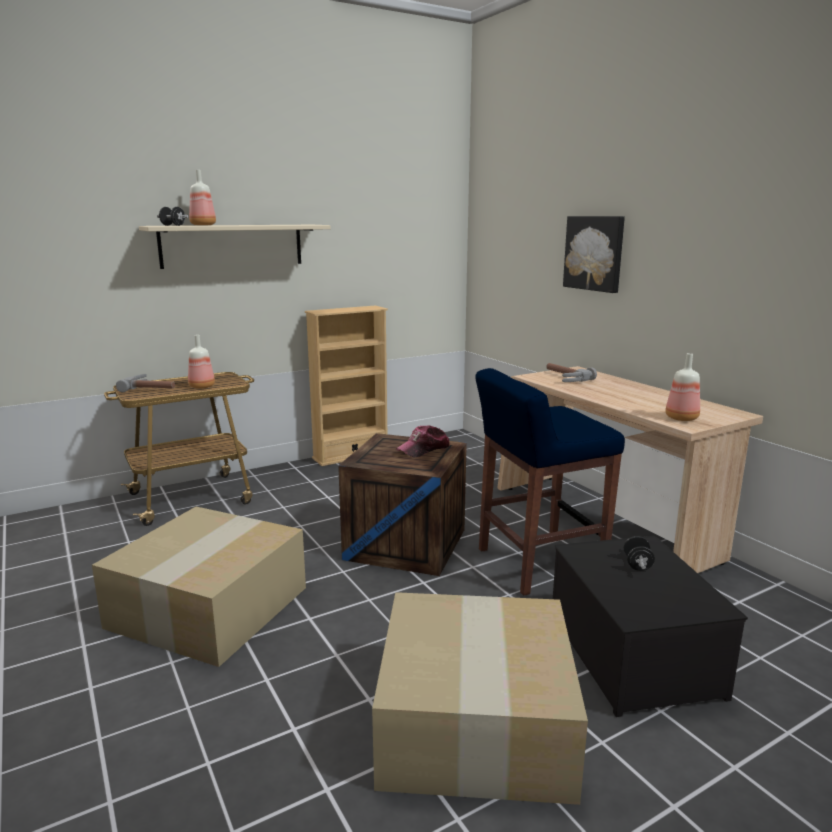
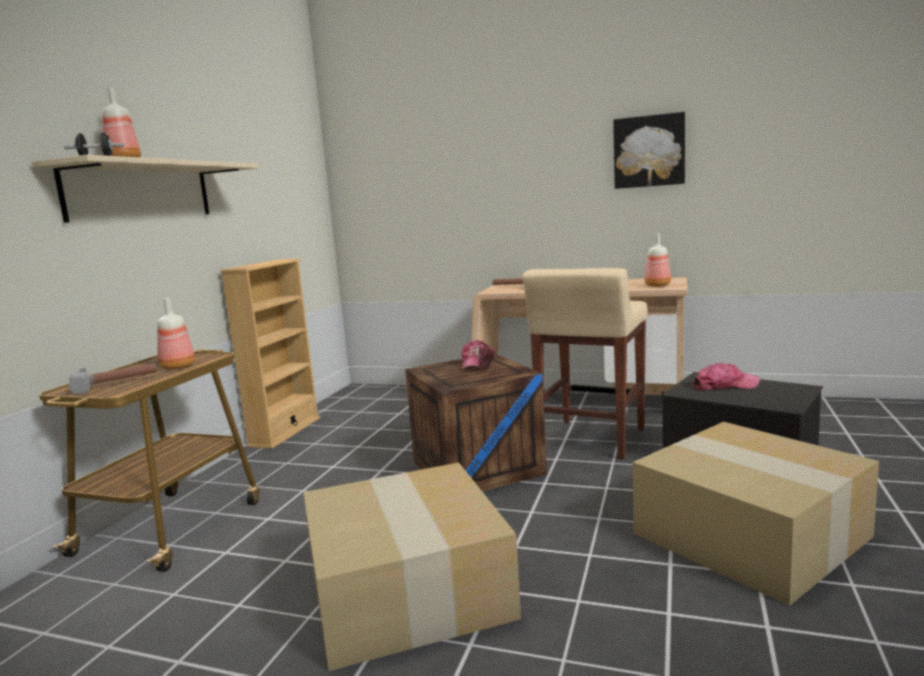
camera: 40 degrees left, 5 degrees down
blue stool [475,368,625,596] -> beige stool [522,268,648,459]
picture [563,216,625,293] -> picture moved to [613,112,685,189]
black dumbbell [624,536,655,571] -> cap [692,363,760,390]

